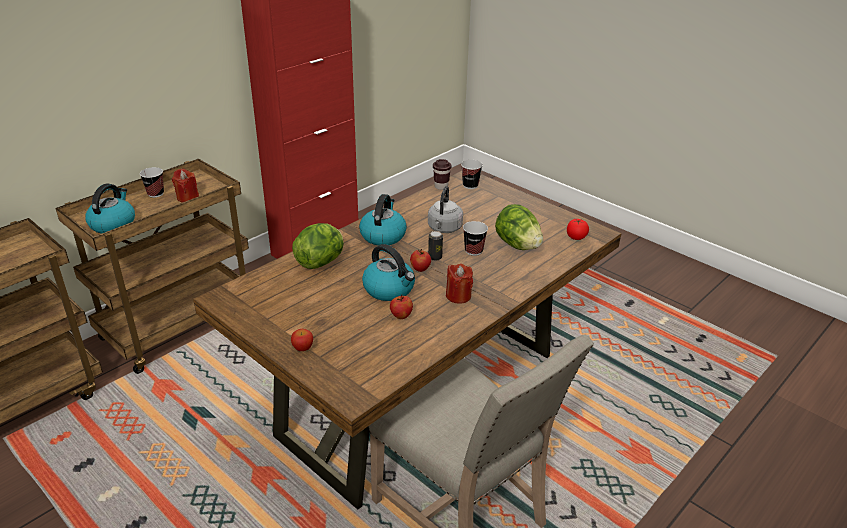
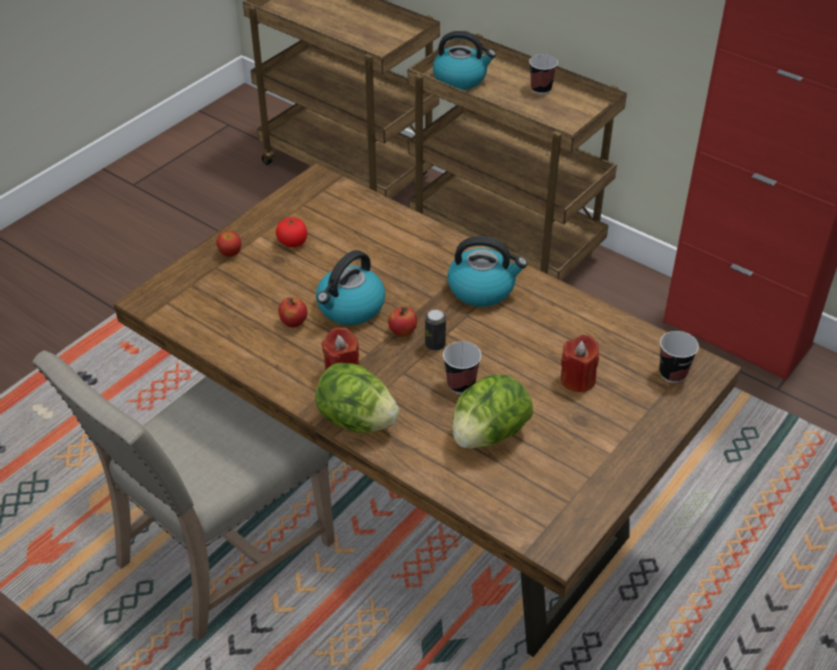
camera: 85 degrees right, 10 degrees up
red candle [172,168,199,202] -> red candle moved to [561,335,599,393]
lettuce [292,223,344,269] -> lettuce moved to [315,363,399,433]
grey kettle [428,186,463,233] -> none
brown cup [433,159,451,190] -> none
tomato [567,219,589,240] -> tomato moved to [276,217,307,247]

